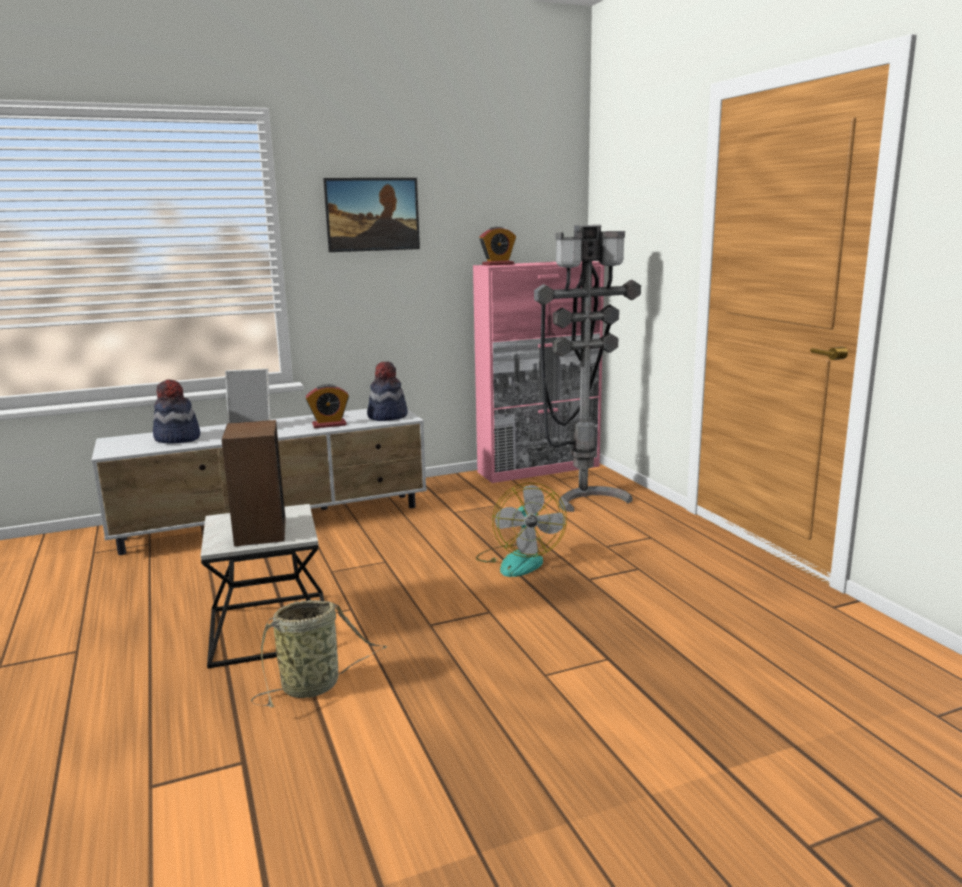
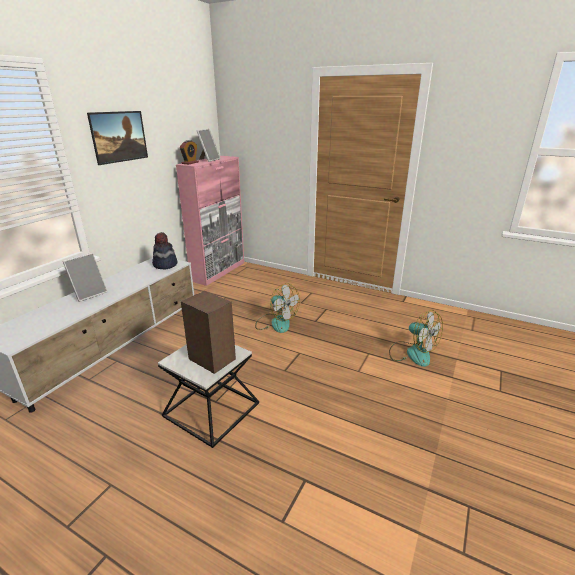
camera: 40 degrees left, 10 degrees up
hat [152,380,200,444] -> none
basket [251,600,388,707] -> none
alarm clock [305,384,349,428] -> none
grey floor lamp [534,225,641,512] -> none
none -> picture frame [197,129,221,162]
none -> fan [389,310,443,367]

